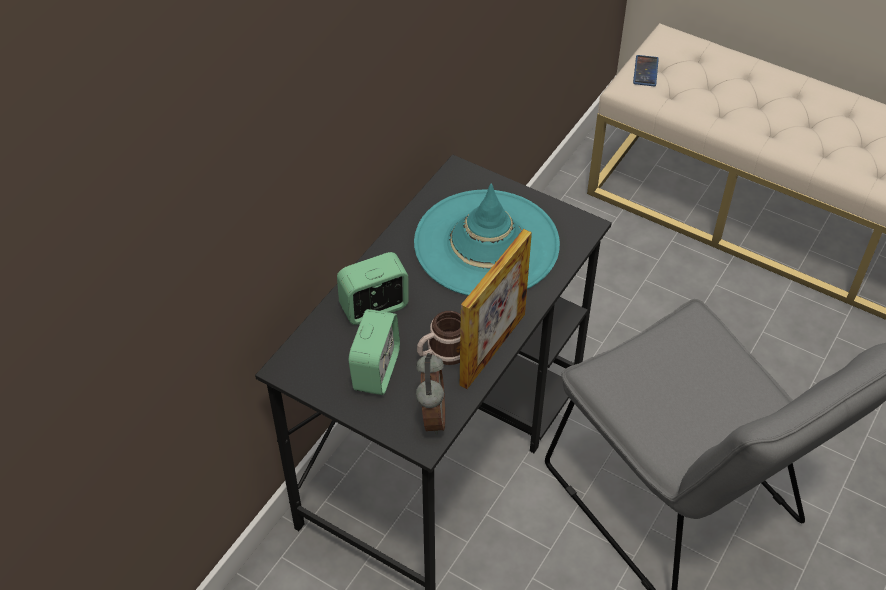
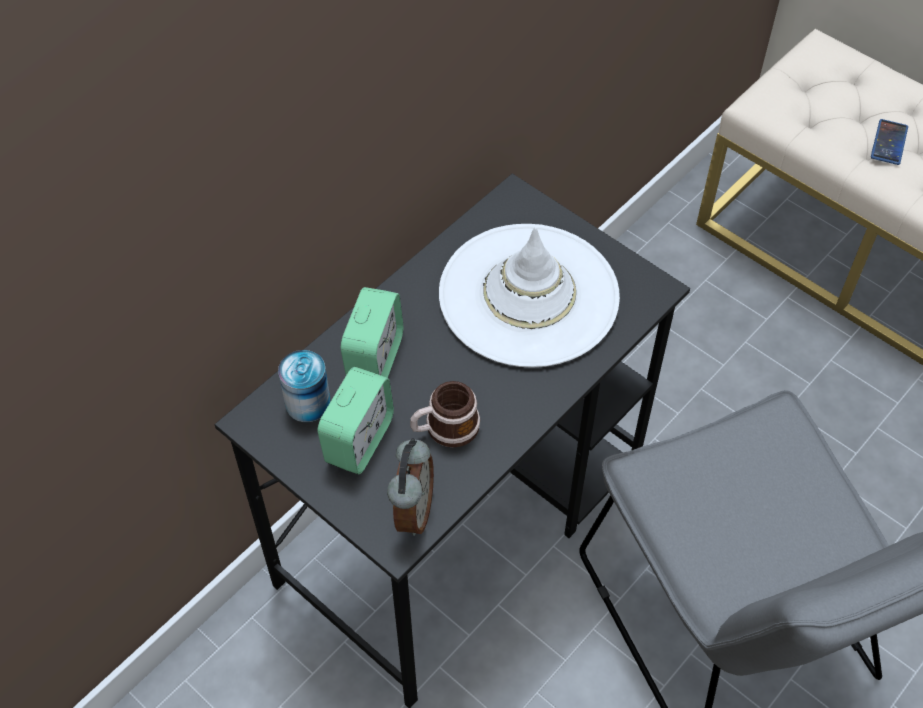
camera: 10 degrees right, 5 degrees up
alarm clock [337,252,409,325] -> alarm clock turned 120 degrees clockwise [341,287,403,378]
turquoise hat [414,184,560,296] -> white hat [439,224,620,368]
picture frame [460,229,532,389] -> none
phone [633,55,659,86] -> phone moved to [871,119,908,165]
none -> can [278,350,331,422]

